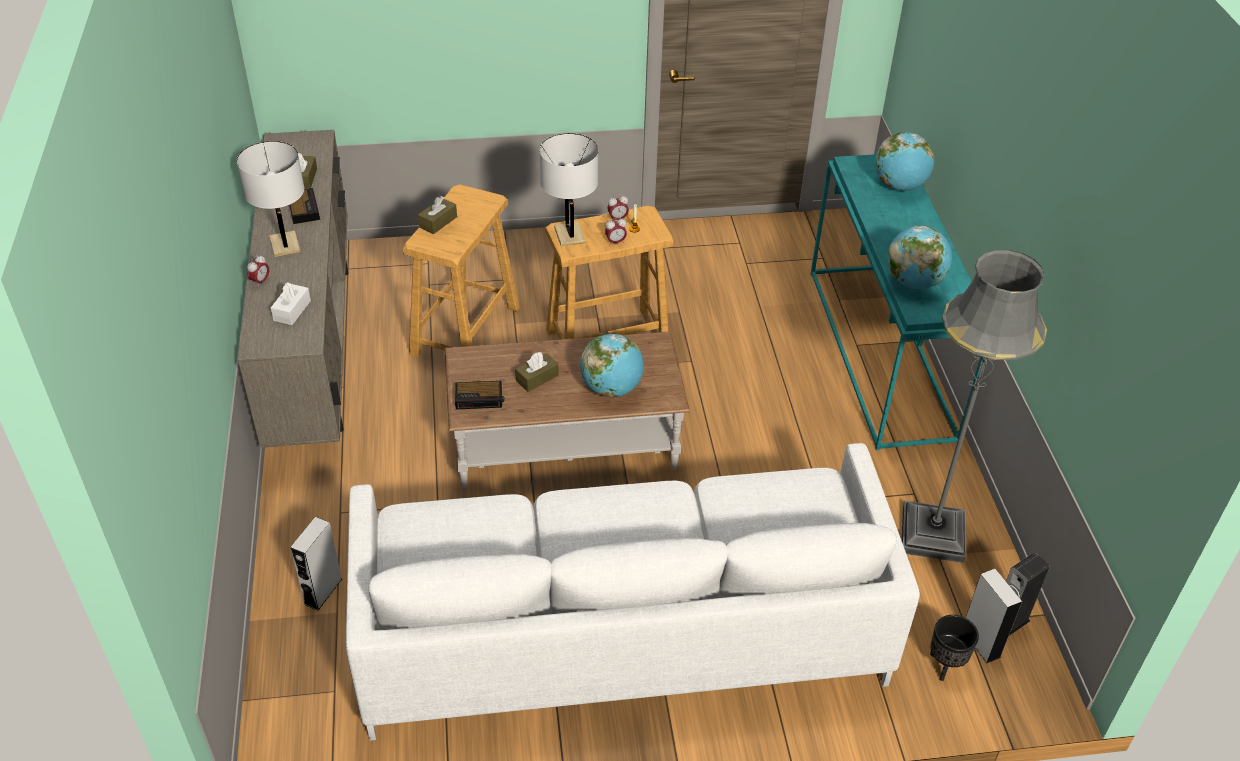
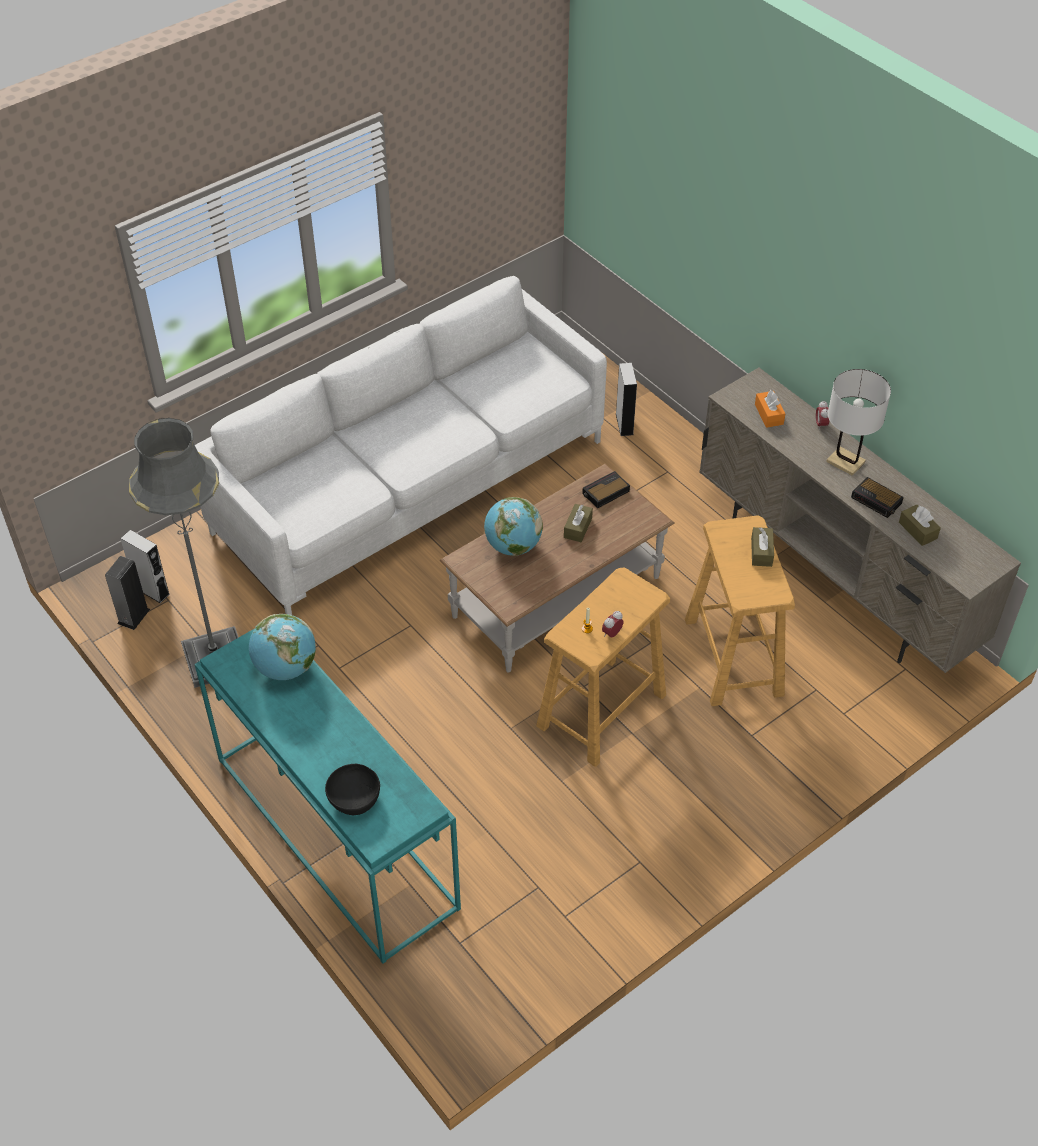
camera: 150 degrees right, 5 degrees up
white tissue box [271,282,311,325] -> orange tissue box [755,390,785,428]
white table lamp [539,133,598,246] -> none
alarm clock [605,217,627,246] -> none
globe [875,132,934,191] -> black bowl [325,763,380,815]
black planter [930,615,979,681] -> none

